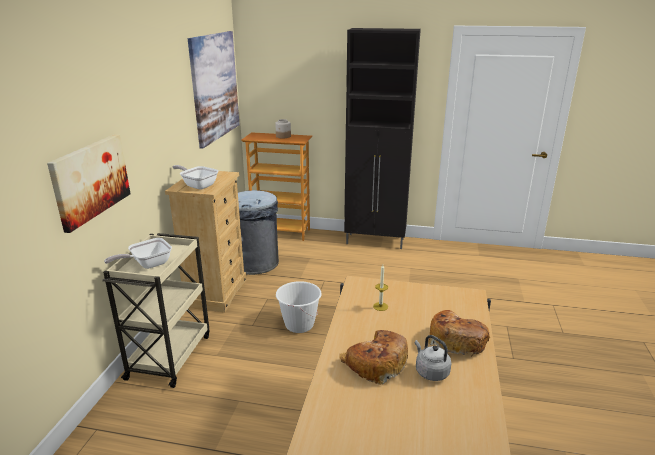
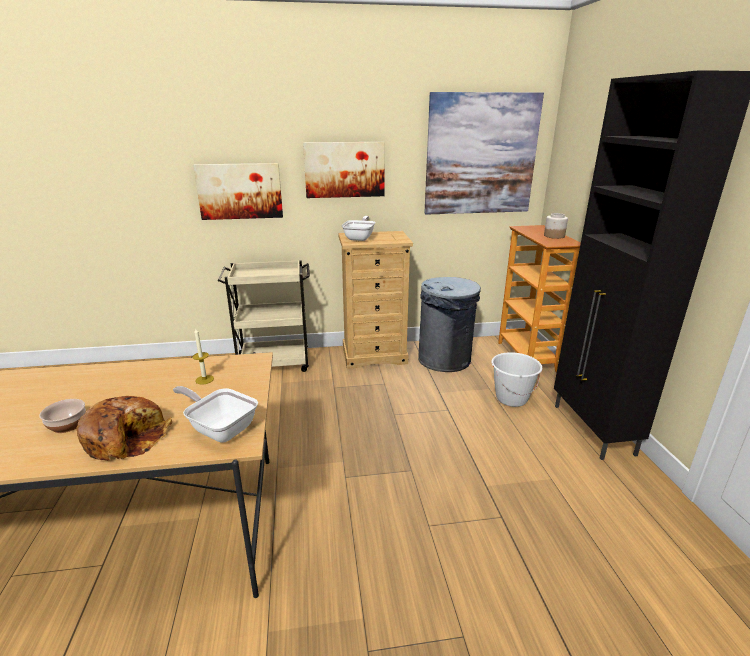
camera: 70 degrees right, 0 degrees up
frying pan [104,238,172,269] -> frying pan moved to [173,386,258,443]
white bucket [276,281,322,333] -> white bucket moved to [491,352,542,407]
bread [339,330,408,385] -> none
grey kettle [415,335,452,381] -> bowl [40,399,86,433]
none -> picture [303,142,385,198]

